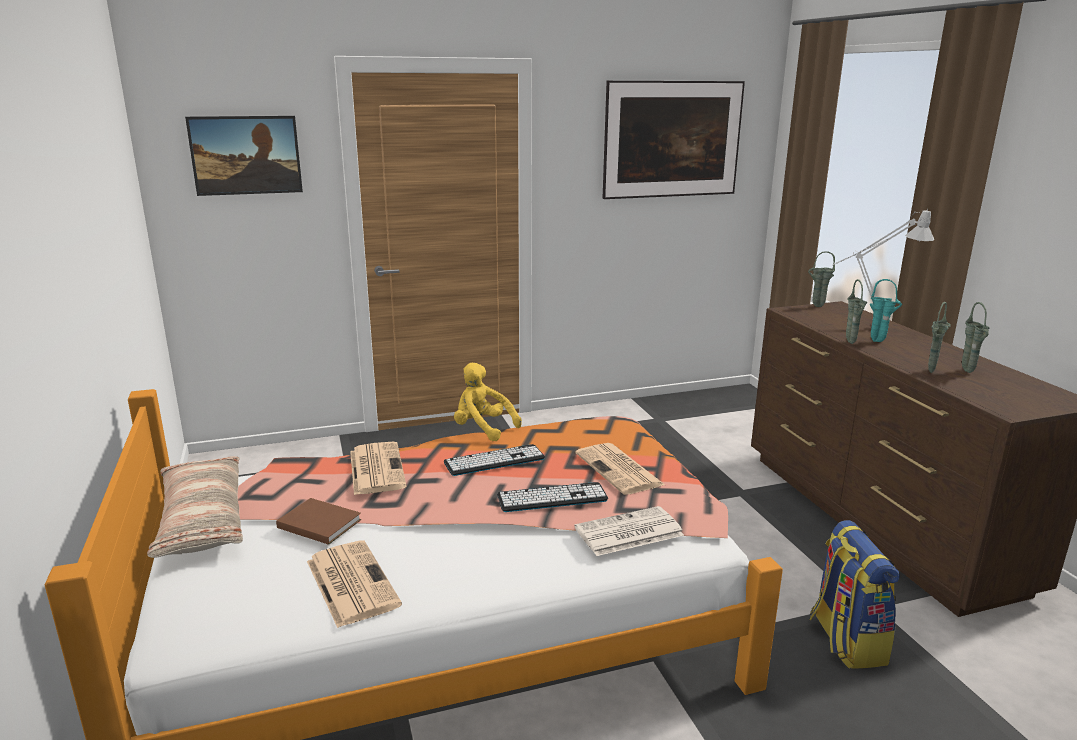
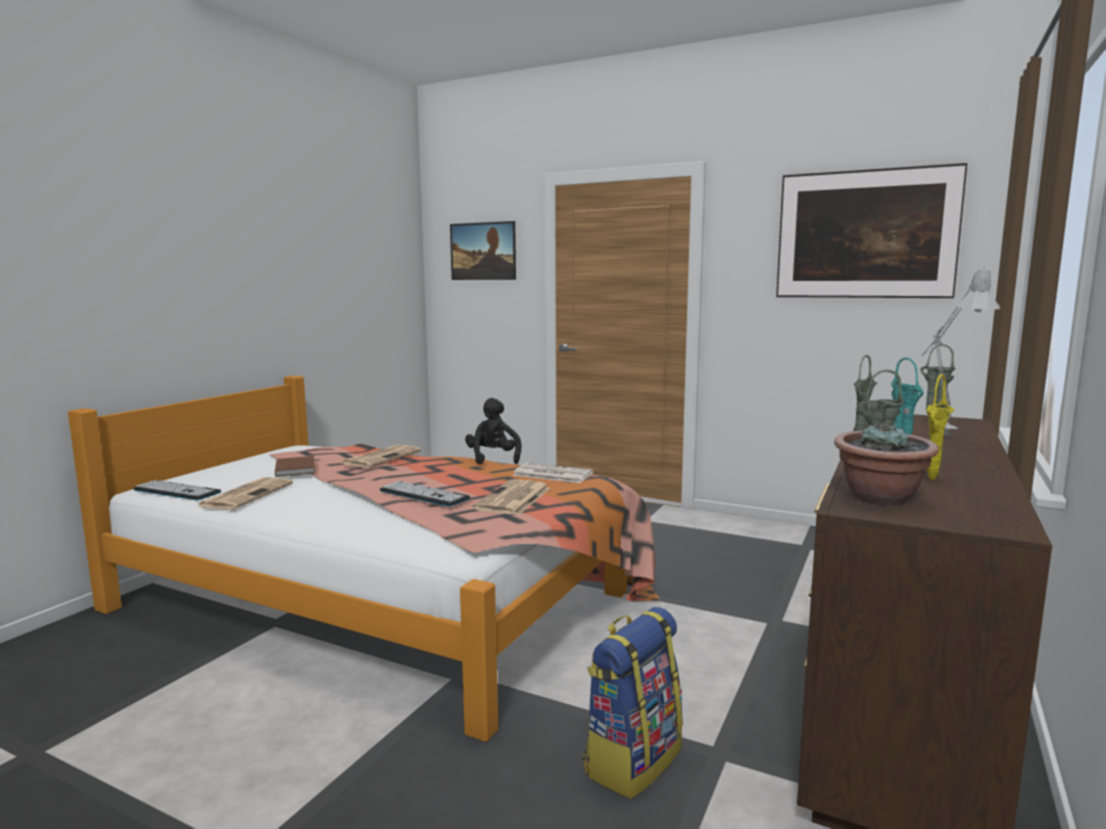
camera: 45 degrees right, 10 degrees down
pillow [147,456,243,558] -> none
keyboard [443,444,545,476] -> keyboard moved to [133,480,222,500]
yellow plush toy [454,363,522,441] -> black plush toy [465,398,522,464]
newspaper [574,506,684,556] -> newspaper moved to [512,463,593,483]
green vase [962,302,990,373] -> yellow vase [926,374,954,480]
none -> potted plant [834,422,939,506]

